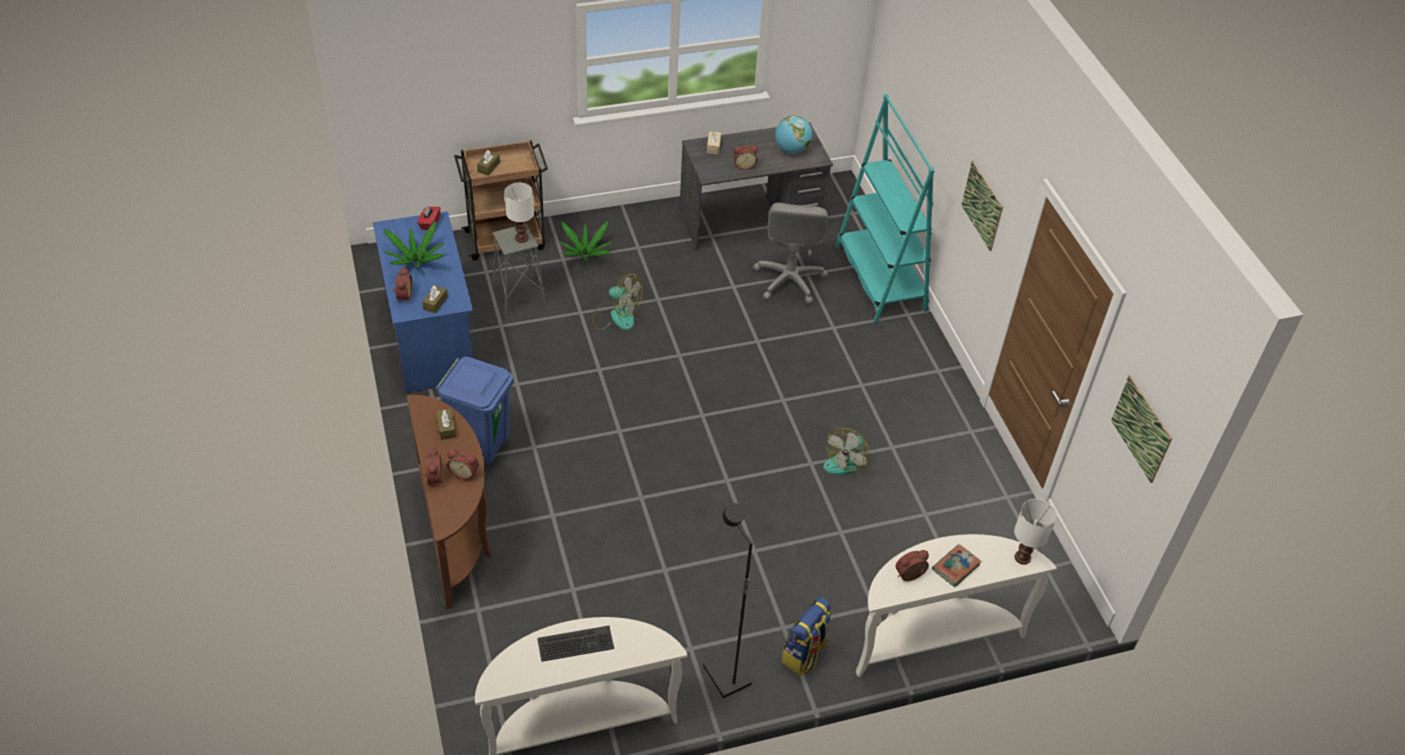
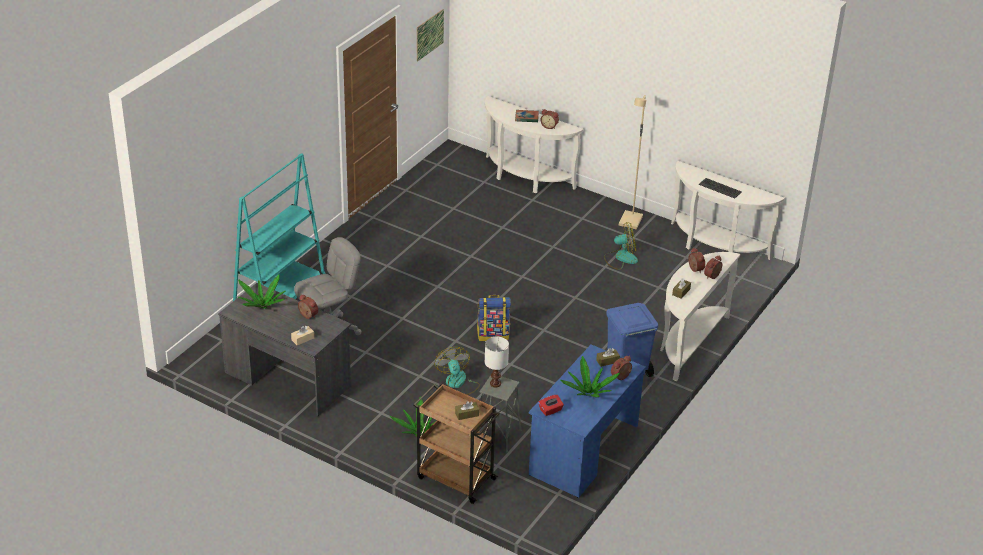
camera: 130 degrees left, 10 degrees down
brown console table [407,395,491,608] -> white console table [660,252,740,381]
black floor lamp [703,503,753,698] -> beige floor lamp [619,95,646,229]
globe [775,116,812,153] -> potted plant [238,275,285,309]
backpack [781,597,833,675] -> backpack moved to [477,295,511,341]
fan [823,428,869,475] -> fan moved to [604,222,638,270]
picture [961,161,1003,251] -> none
white table lamp [1014,499,1057,565] -> none

